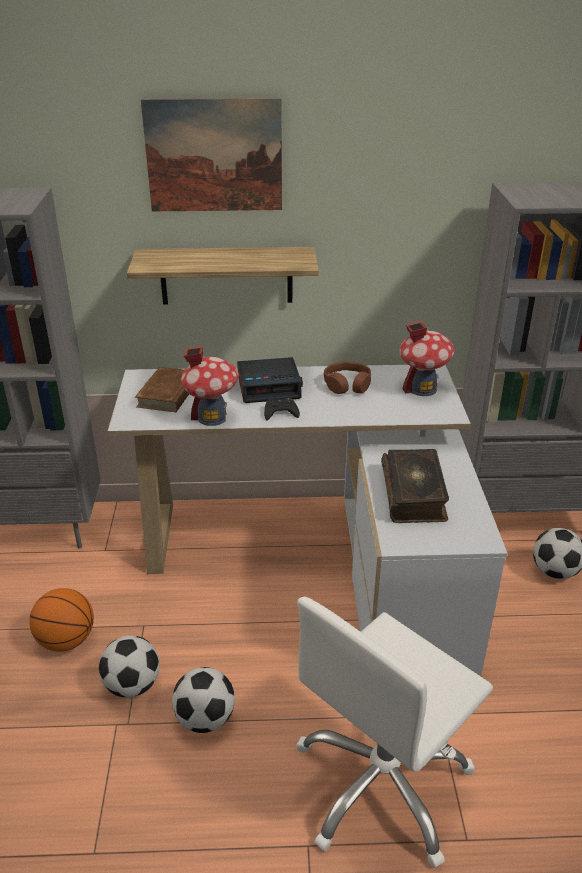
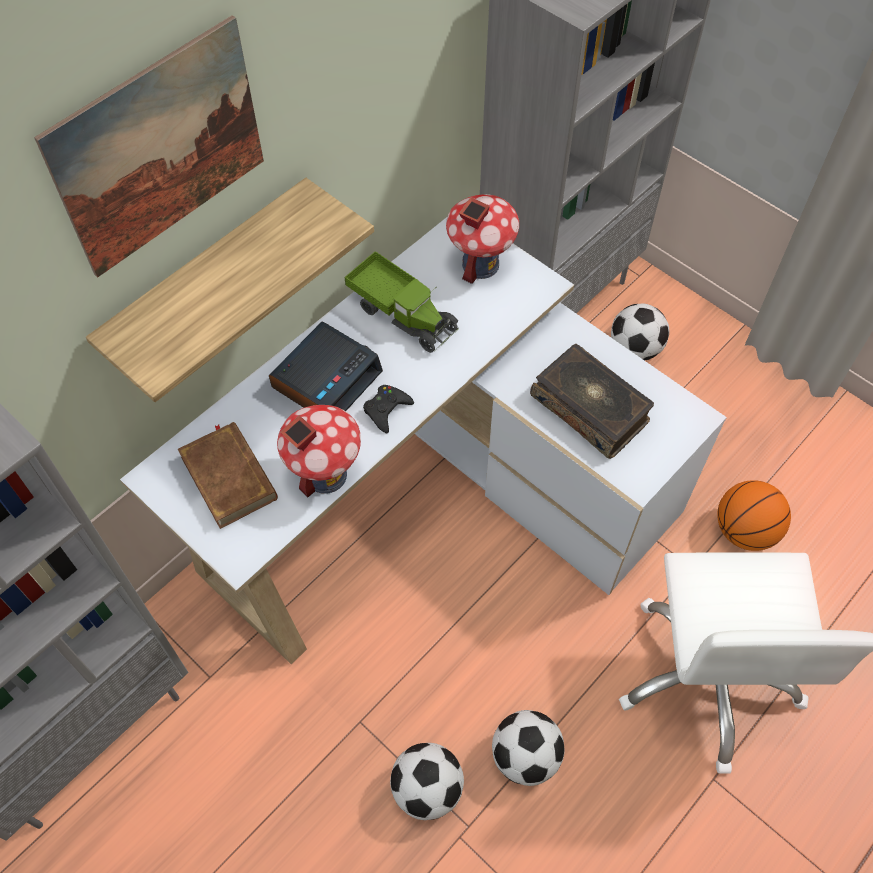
camera: 45 degrees left, 25 degrees up
basketball [29,588,94,652] -> basketball moved to [717,480,791,551]
brown headphones [324,362,371,394] -> toy truck [345,251,459,353]

